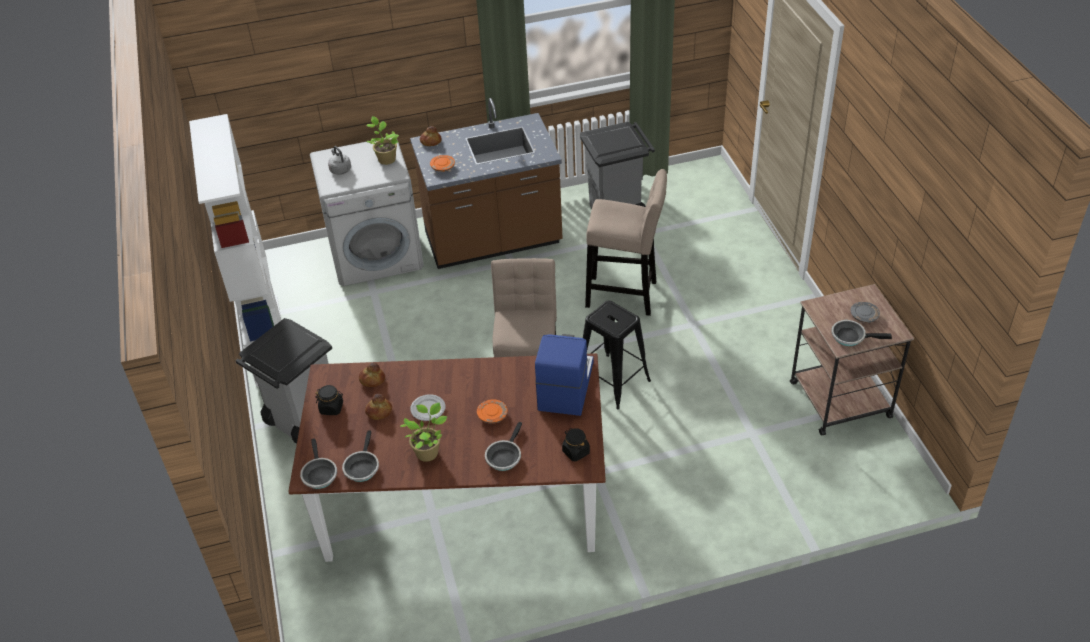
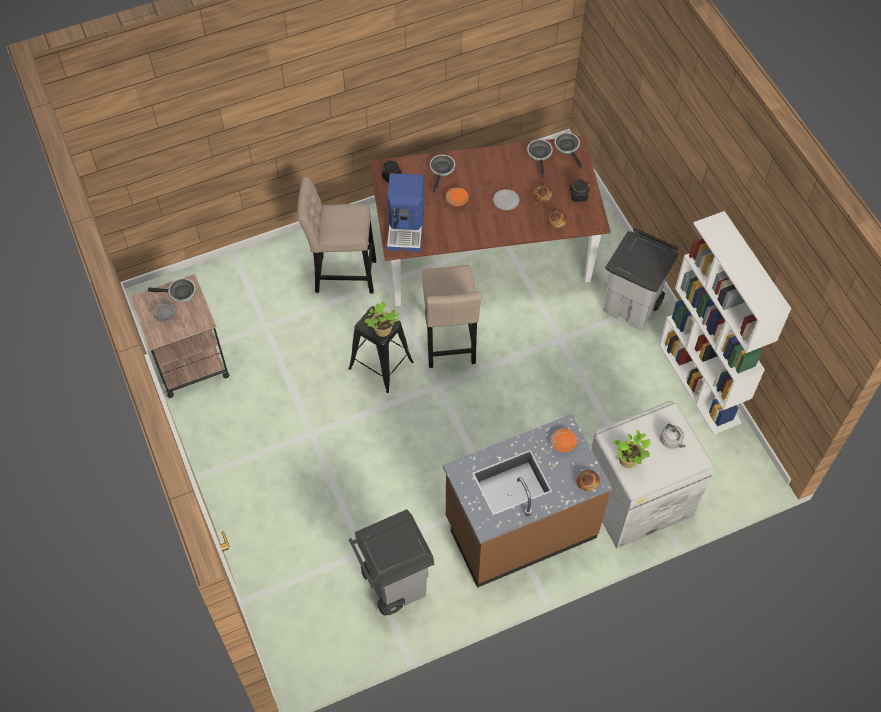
camera: 170 degrees right, 15 degrees up
potted plant [400,403,448,462] -> potted plant moved to [365,301,399,337]
beige stool [585,169,667,316] -> beige stool moved to [297,177,376,294]

